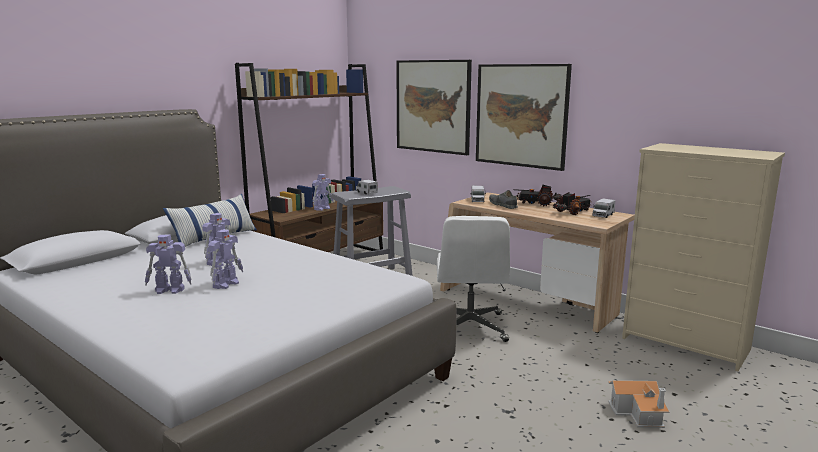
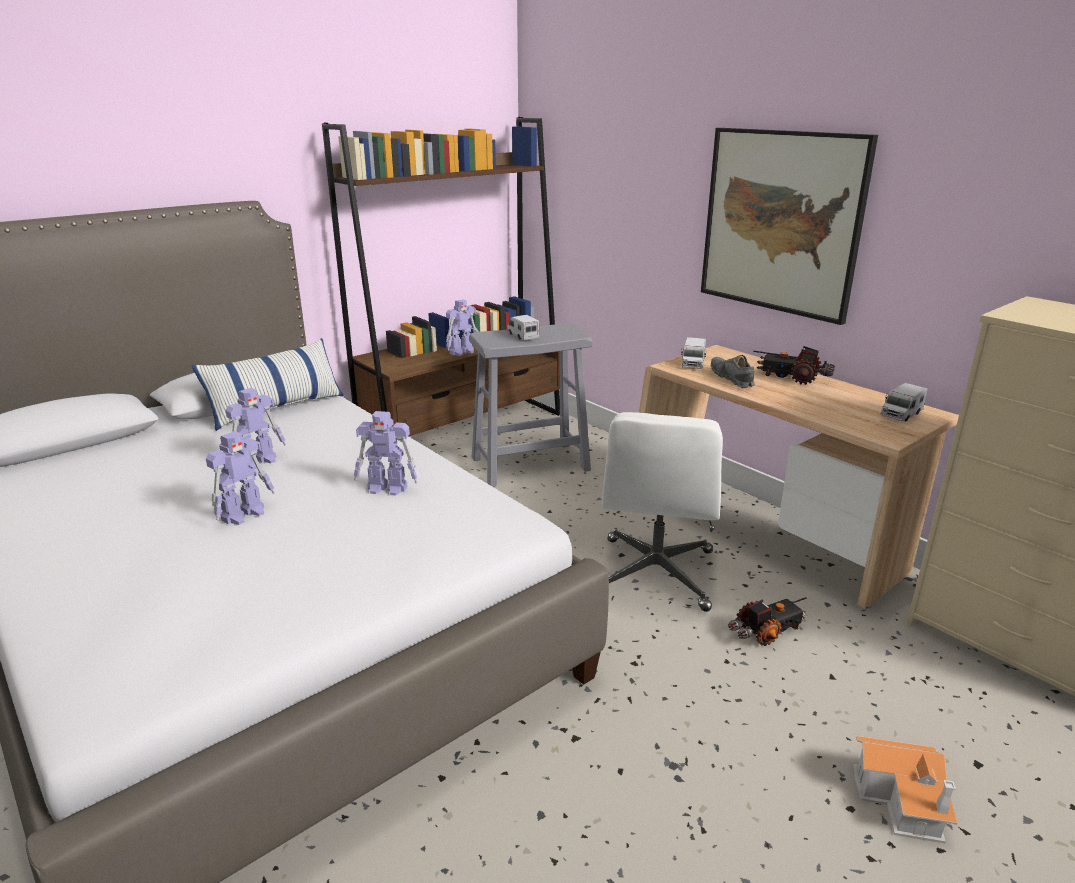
camera: 10 degrees right, 10 degrees up
toy robot [145,235,192,294] -> toy robot moved to [354,411,418,496]
picture [396,60,472,155] -> none
toy truck [553,192,591,215] -> toy truck moved to [728,597,807,646]

